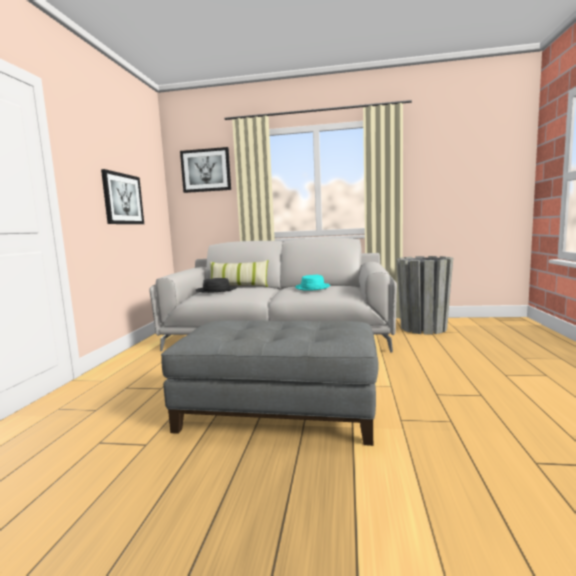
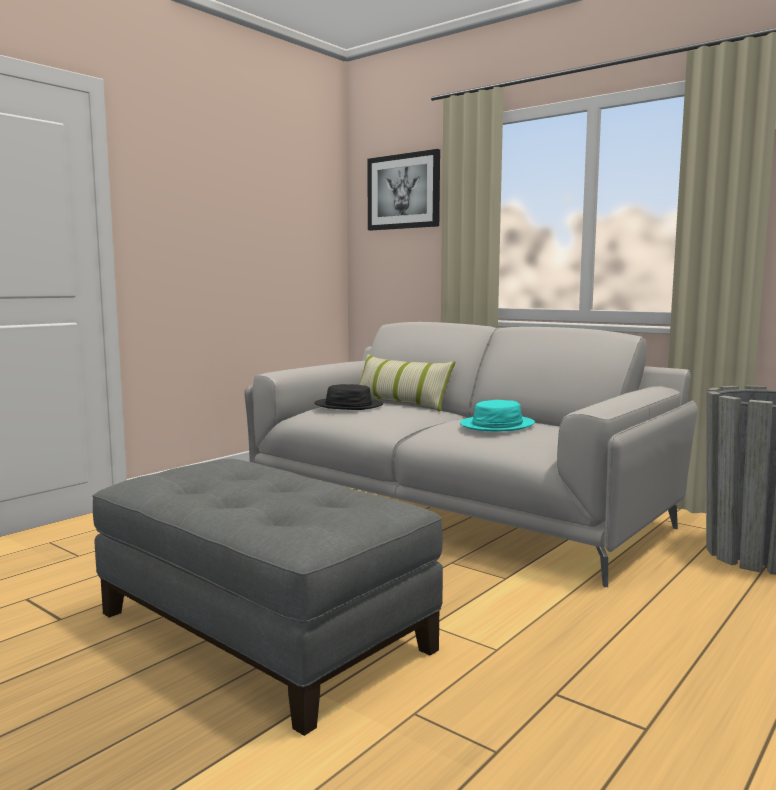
camera: 30 degrees right, 0 degrees up
picture [101,169,144,224] -> none

